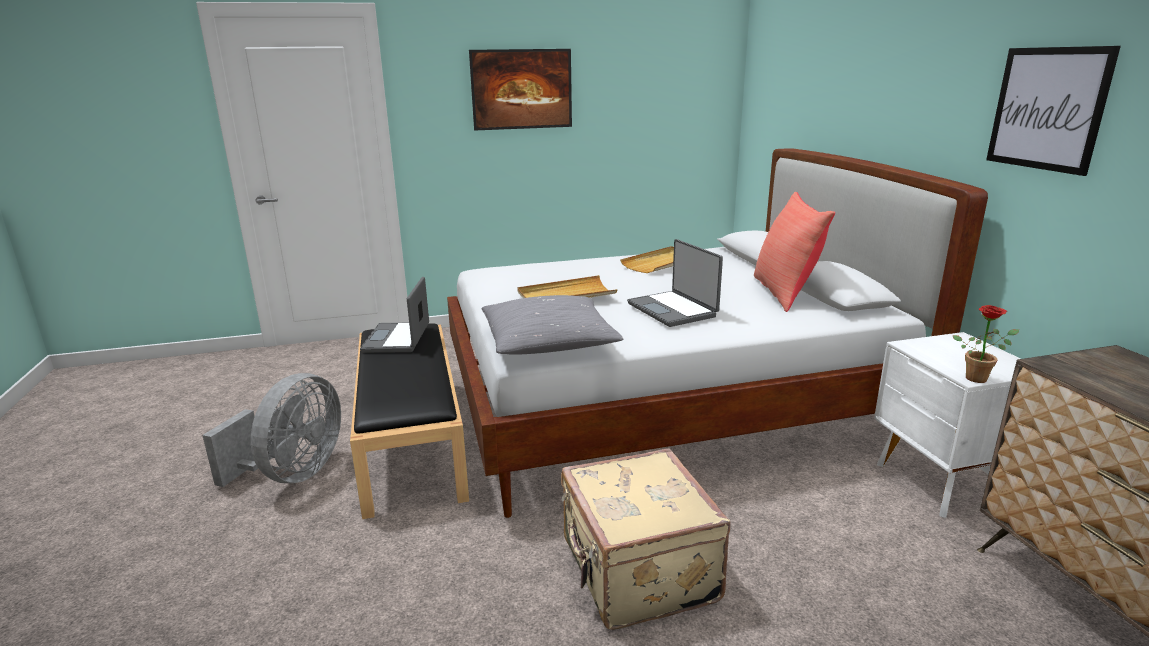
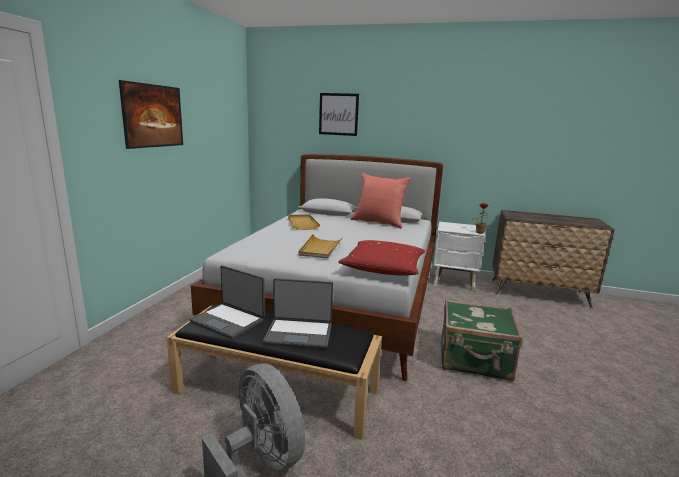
camera: 60 degrees left, 5 degrees down
grey pillow [482,295,624,354] -> red pillow [338,240,425,276]
beige suitcase [561,448,731,630] -> green suitcase [441,299,523,381]
laptop [627,239,723,327] -> laptop moved to [263,278,333,349]
picture [986,46,1121,176] -> picture moved to [319,93,359,136]

